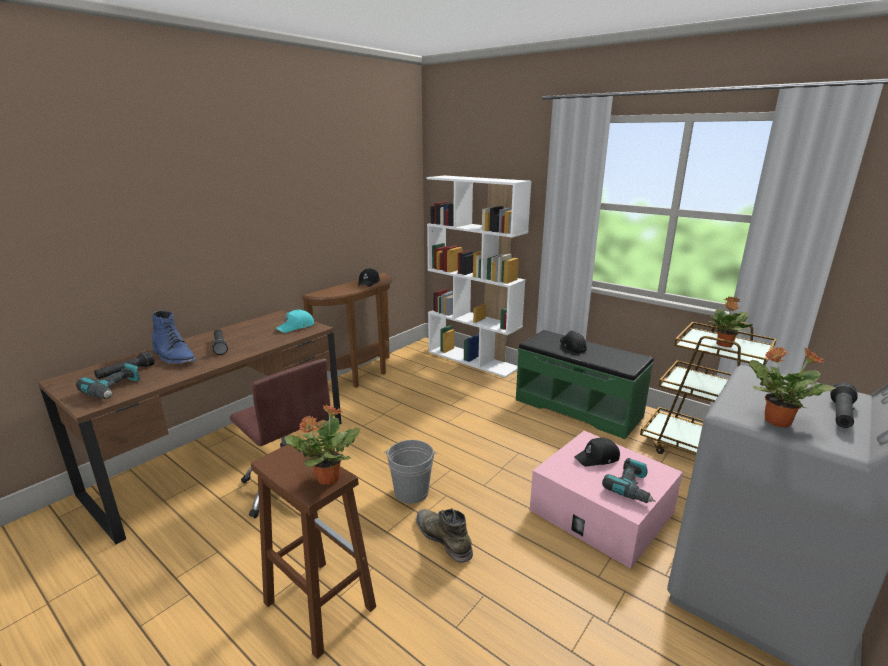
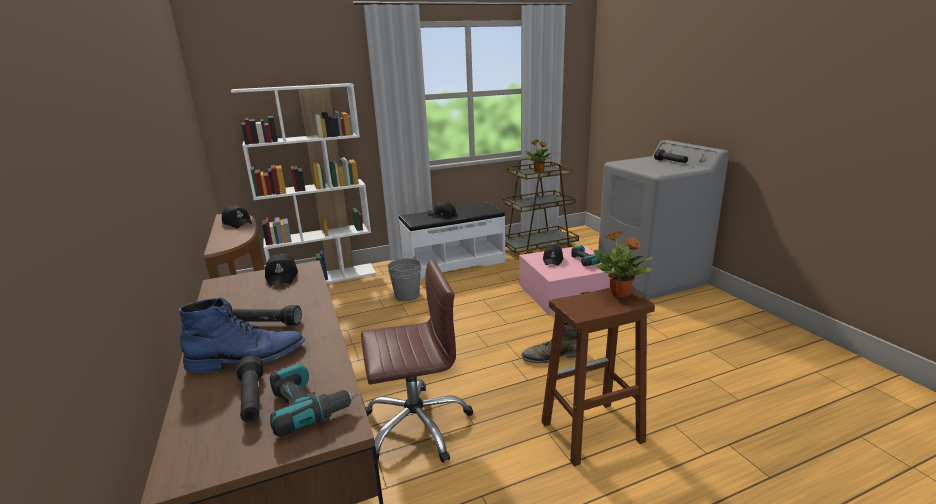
camera: 60 degrees left, 0 degrees up
turquoise cap [275,309,314,333] -> black cap [265,253,298,287]
grey bucket [384,440,437,504] -> grey bucket moved to [388,256,421,301]
green bench [516,330,654,439] -> white bench [399,202,505,279]
potted plant [749,347,835,427] -> none

